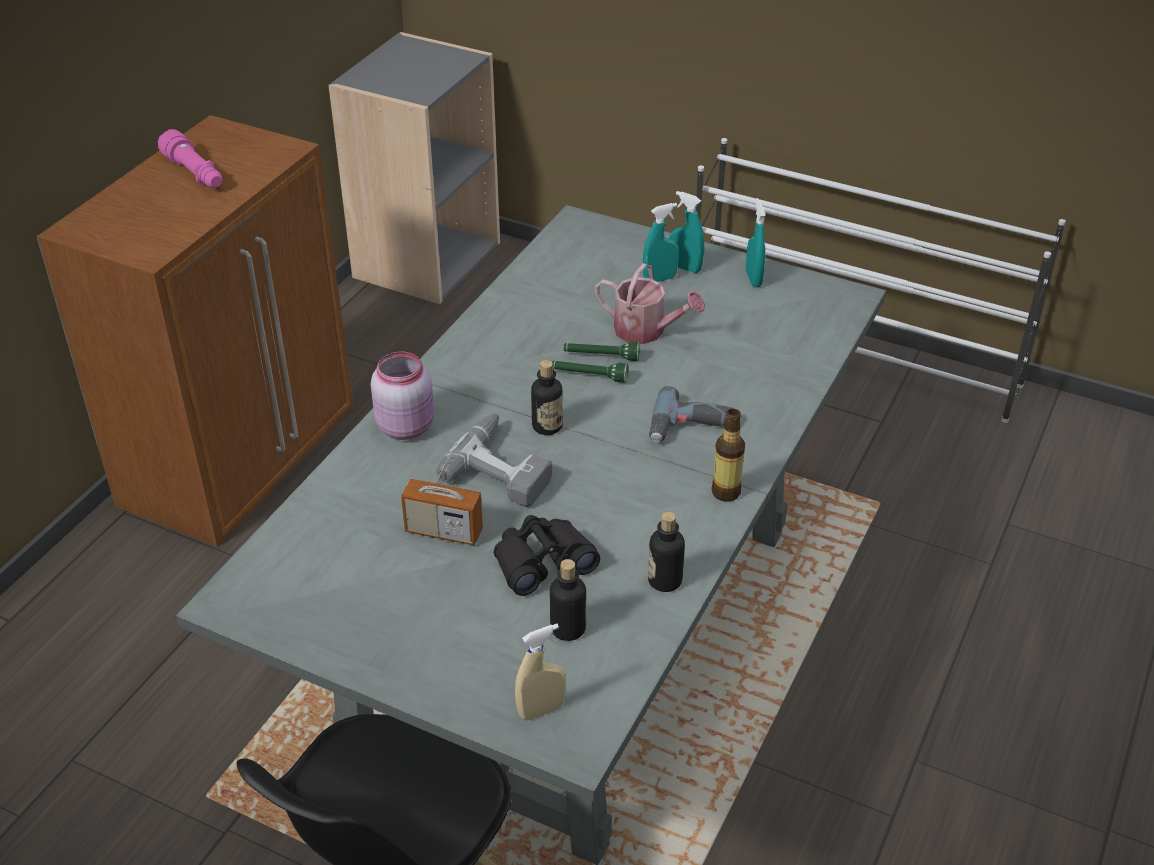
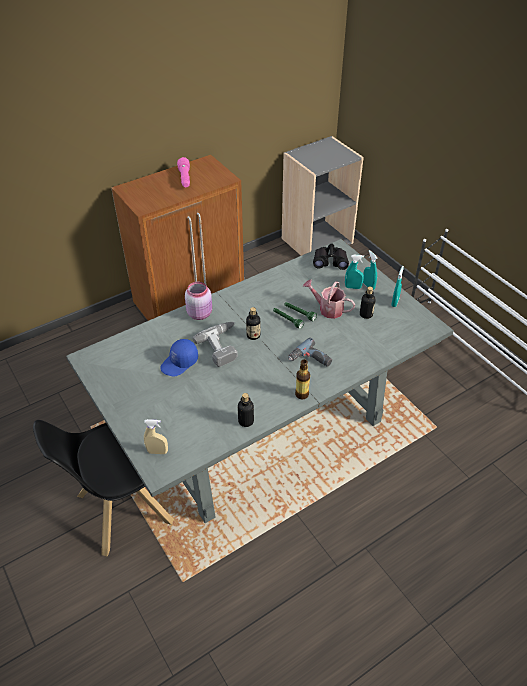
camera: 30 degrees right, 5 degrees up
radio [401,442,483,545] -> blue cap [160,339,198,377]
black binoculars [494,515,600,596] -> black binoculars moved to [313,243,349,270]
bottle [550,559,586,641] -> bottle moved to [360,287,376,319]
watering can [595,263,705,344] -> watering can turned 150 degrees clockwise [303,279,355,319]

